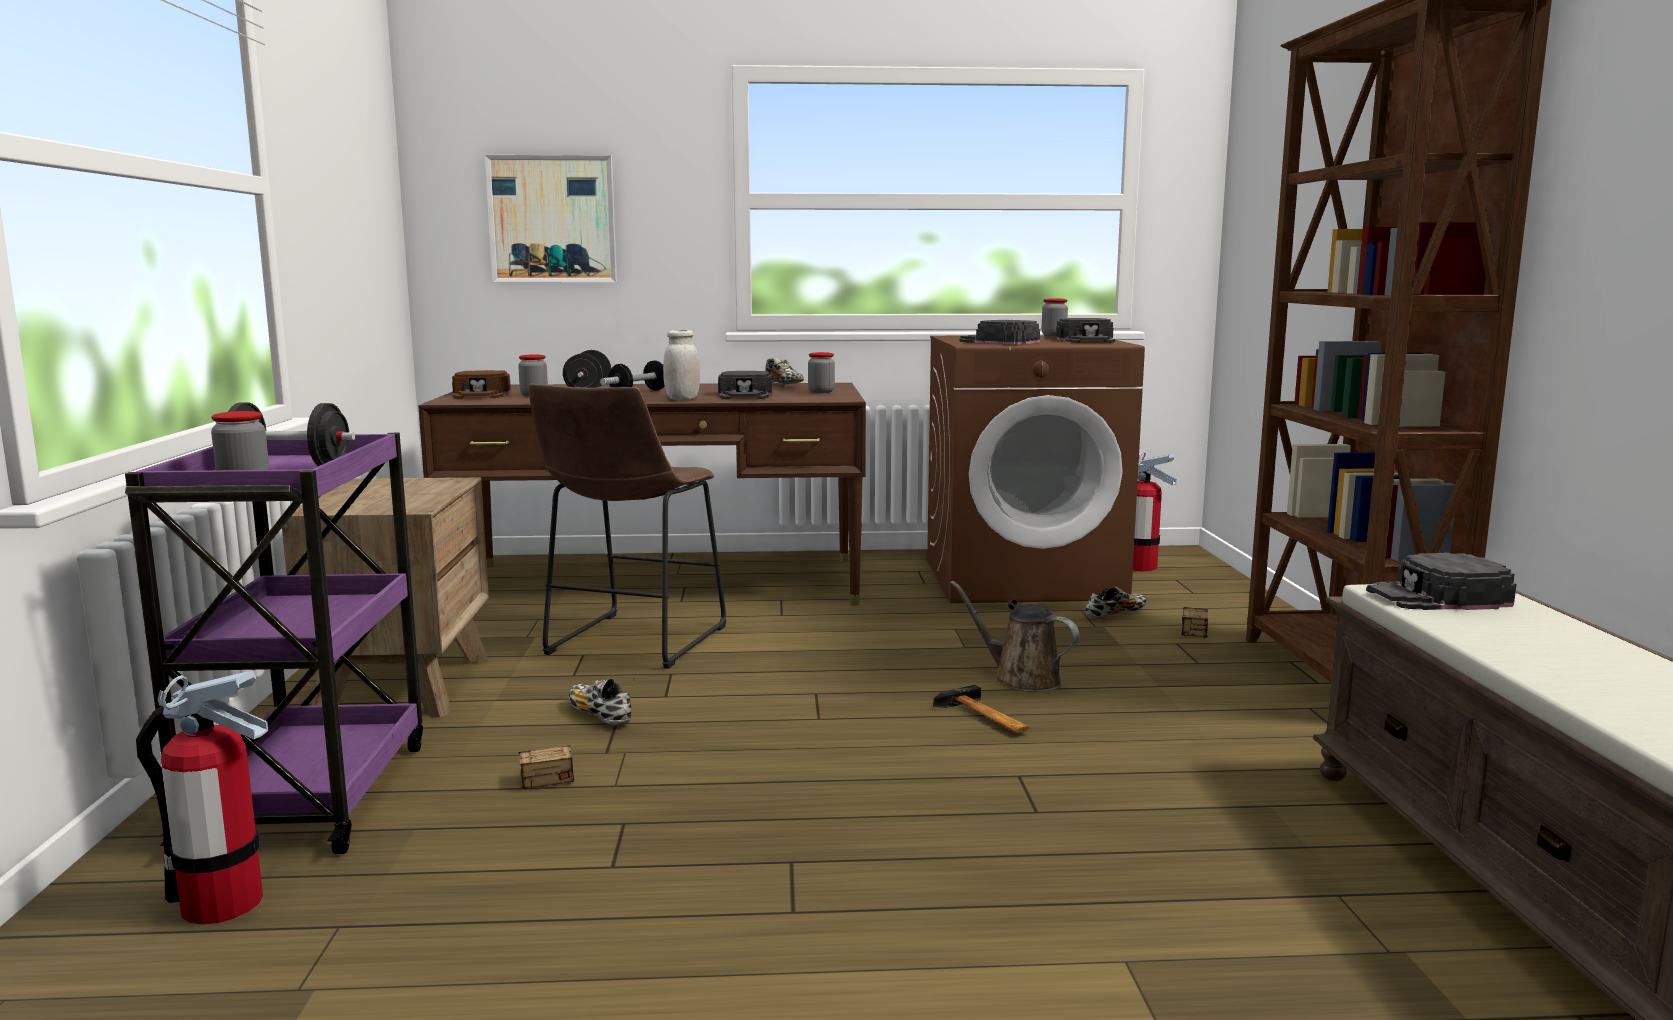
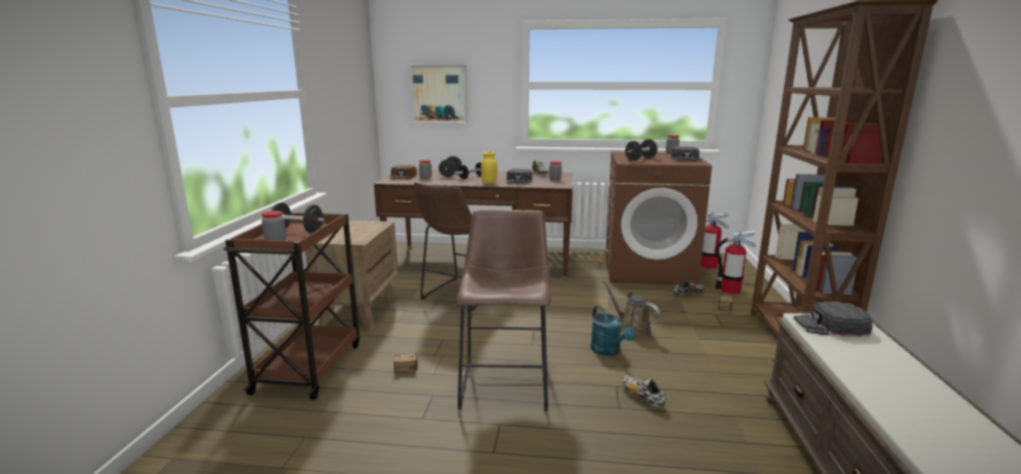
camera: 10 degrees right, 5 degrees up
purple cart [125,433,423,854] -> brown cart [224,212,360,400]
fire extinguisher [136,670,268,924] -> fire extinguisher moved to [715,230,756,294]
shoe [568,678,631,725] -> shoe moved to [622,375,666,408]
white jar [663,330,700,400] -> yellow jar [481,151,498,184]
hammer [933,685,1030,733] -> turquoise watering can [591,306,636,356]
black cap [960,320,1040,345] -> black dumbbell [625,139,657,161]
none -> brown stool [457,210,551,411]

